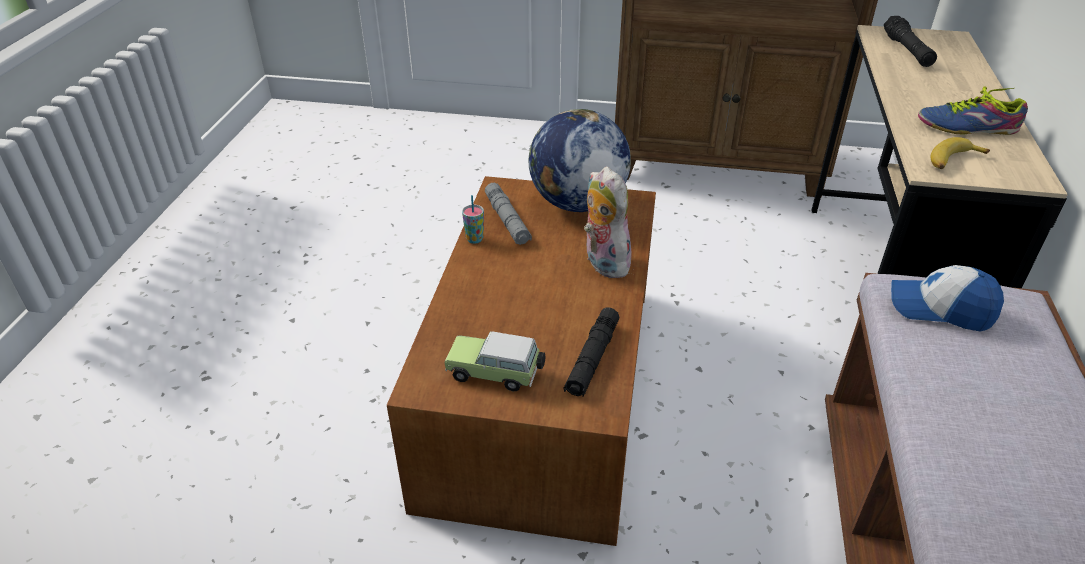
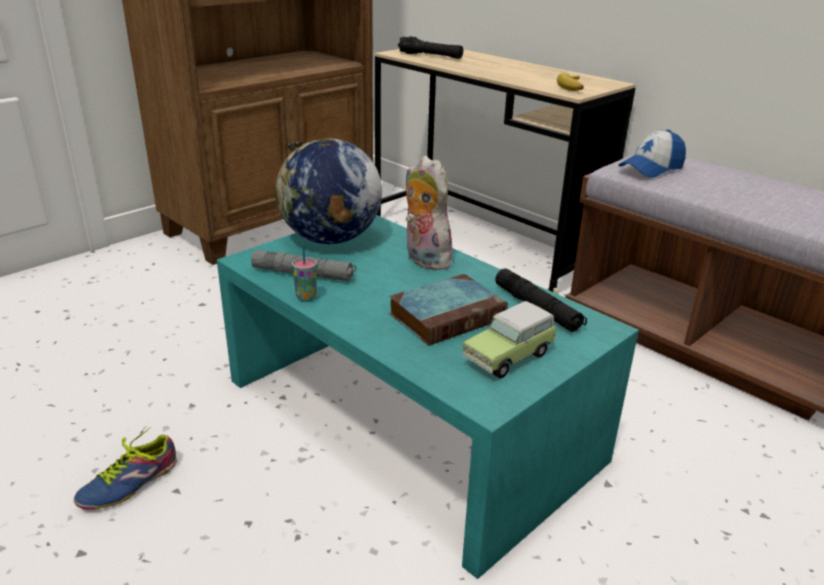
camera: 55 degrees left, 10 degrees down
brown coffee table [387,176,656,546] -> turquoise coffee table [217,215,639,579]
plush toy [584,166,634,278] -> plush toy turned 45 degrees clockwise [405,156,457,270]
shoe [918,86,1028,135] -> shoe moved to [74,427,177,510]
none -> book [389,274,508,346]

